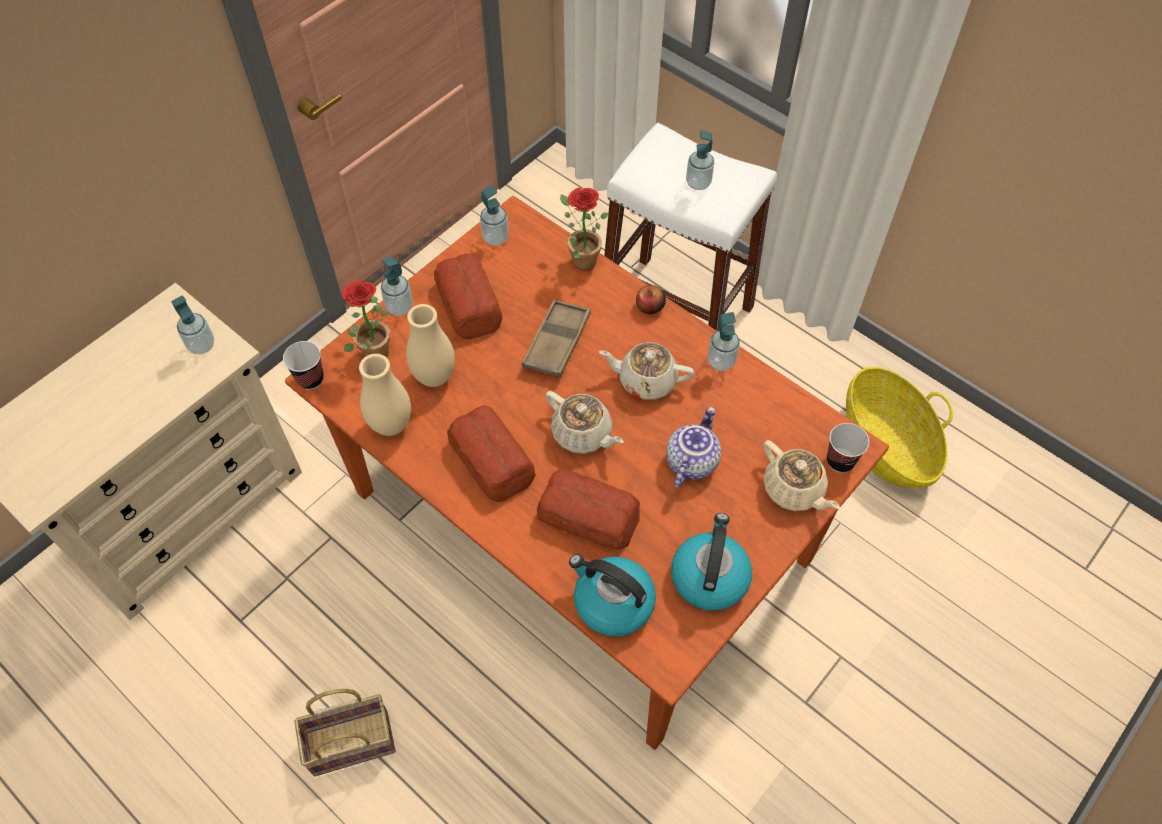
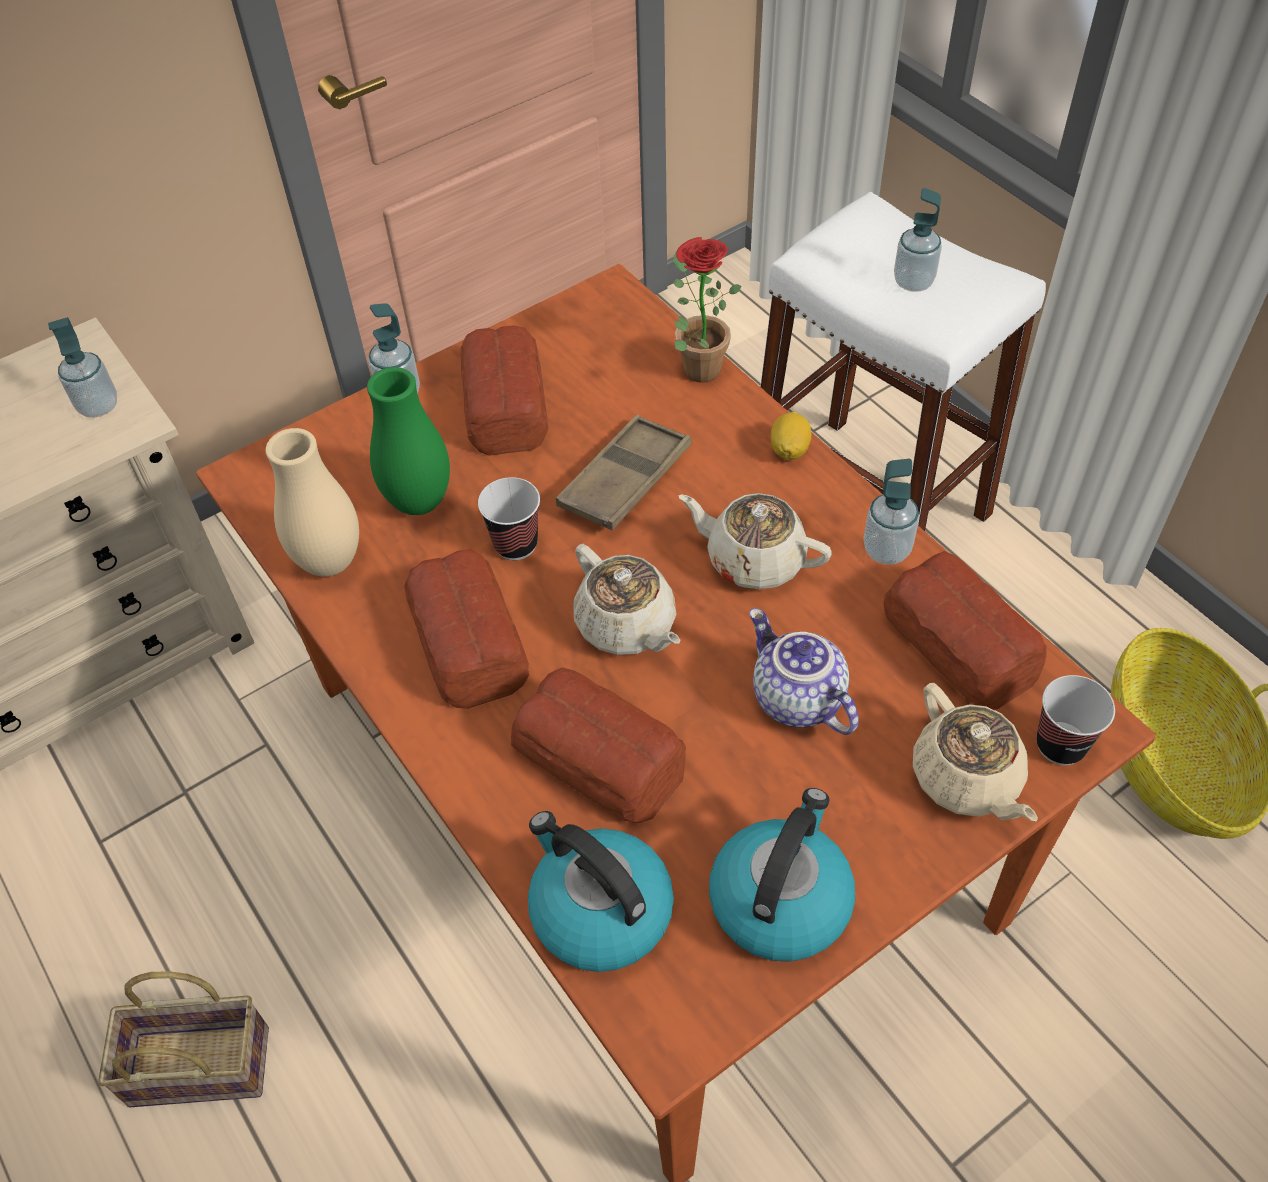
camera: 15 degrees right, 5 degrees down
cup [283,341,324,390] -> cup moved to [478,477,540,560]
potted plant [342,279,390,358] -> none
beige vase [406,304,455,387] -> green vase [367,367,450,515]
soap dispenser [480,185,509,246] -> none
apple [636,285,666,314] -> lemon [771,411,812,459]
teapot [666,407,721,488] -> teapot turned 75 degrees counterclockwise [749,608,859,735]
none -> bread [884,551,1047,710]

